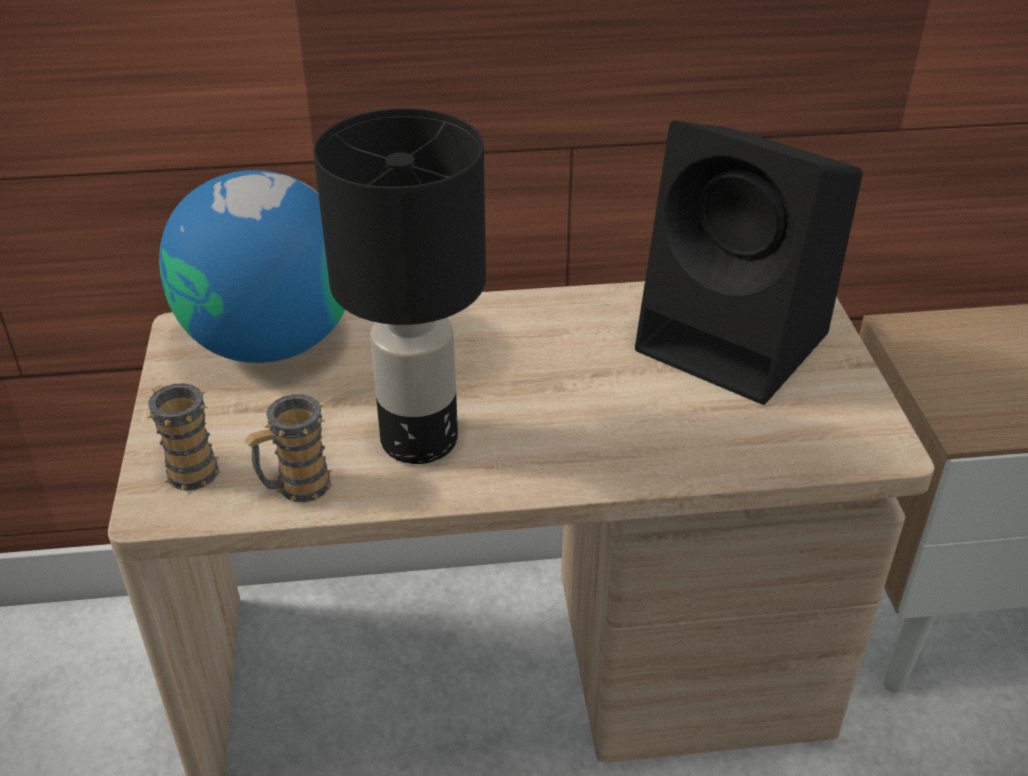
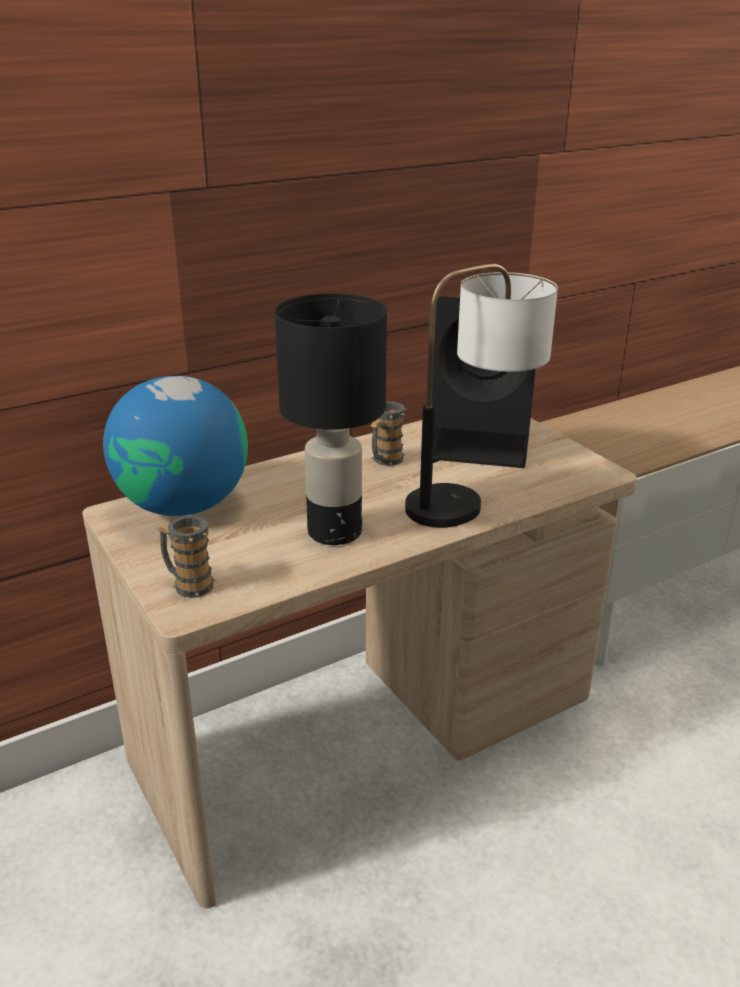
camera: 25 degrees left, 10 degrees down
mug [244,394,333,502] -> mug moved to [371,401,407,466]
none -> table lamp [405,263,558,528]

